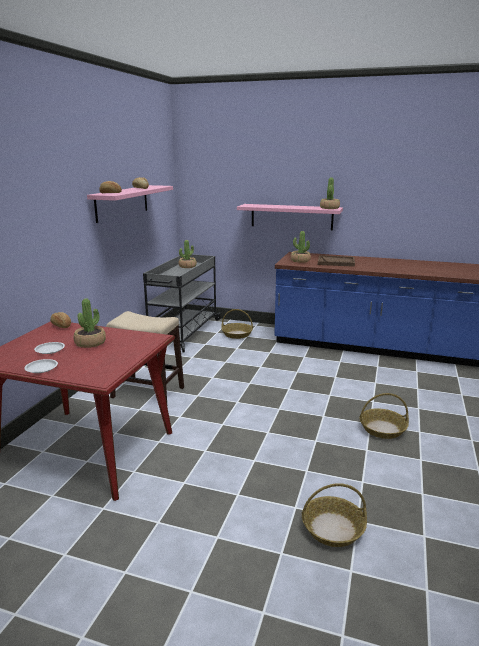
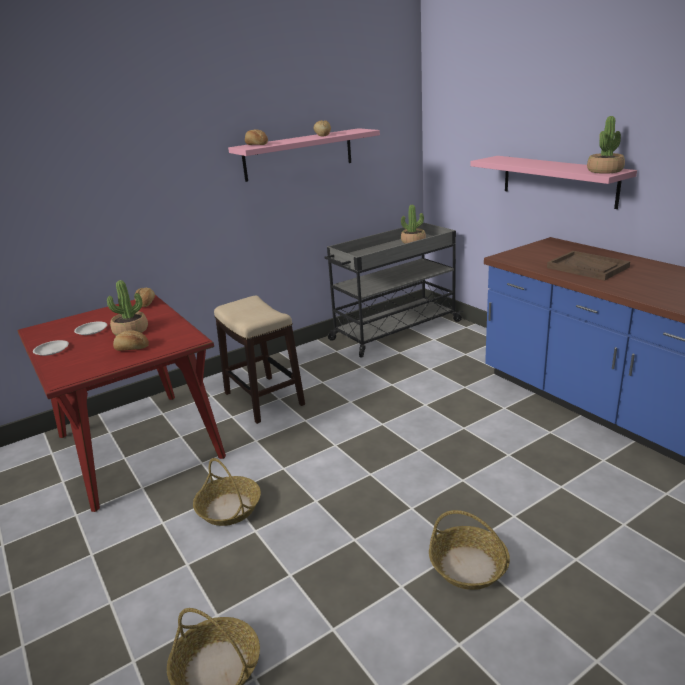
camera: 40 degrees right, 5 degrees up
basket [221,309,253,339] -> basket moved to [193,458,261,526]
potted plant [291,231,311,263] -> none
none -> bread [113,331,149,351]

